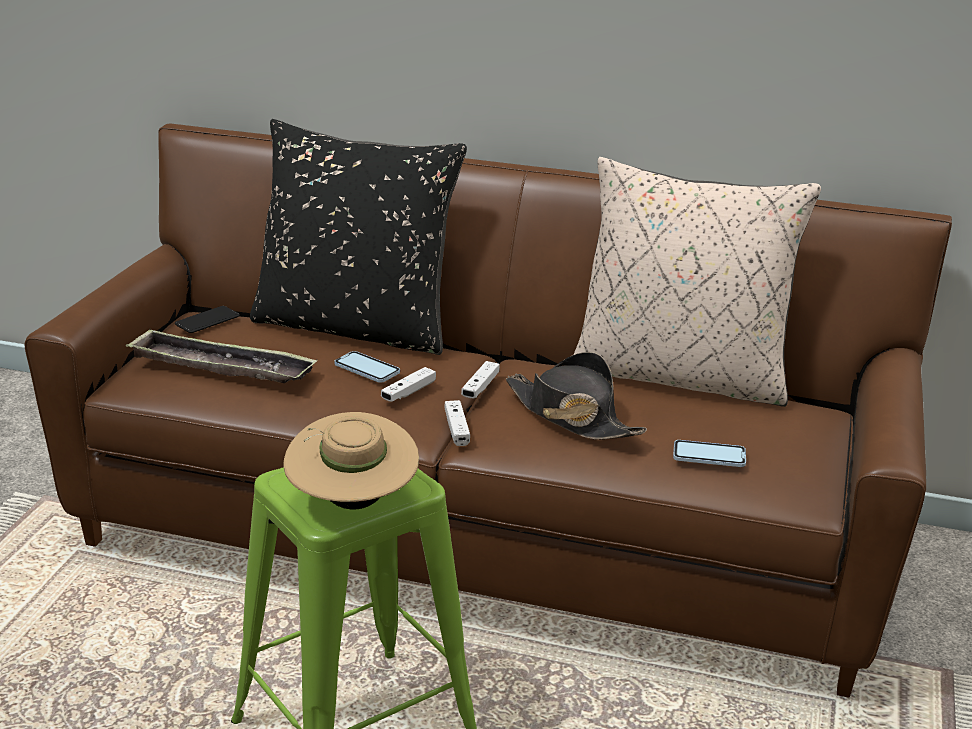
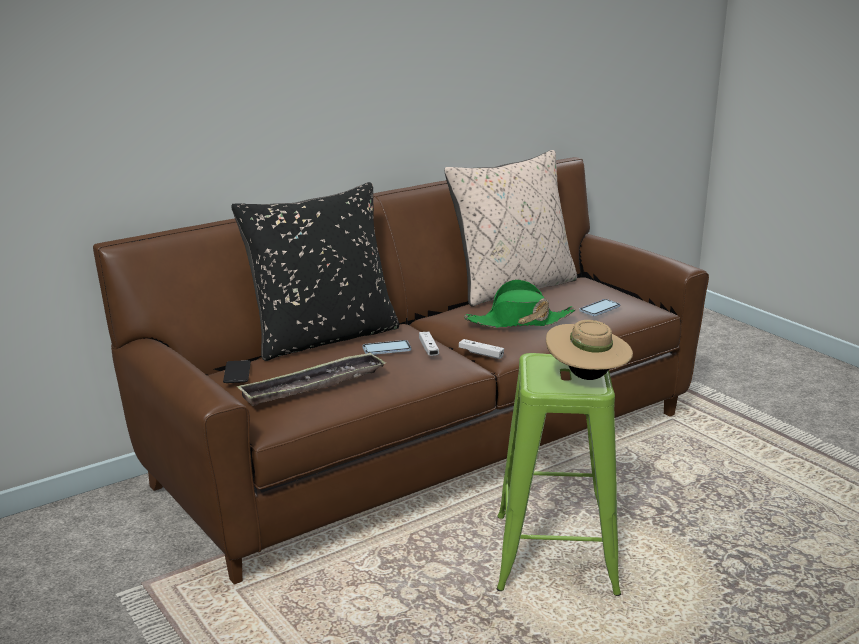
camera: 50 degrees left, 5 degrees down
white game controller [461,361,500,398] -> none
black hat [506,352,647,440] -> green hat [464,279,576,328]

